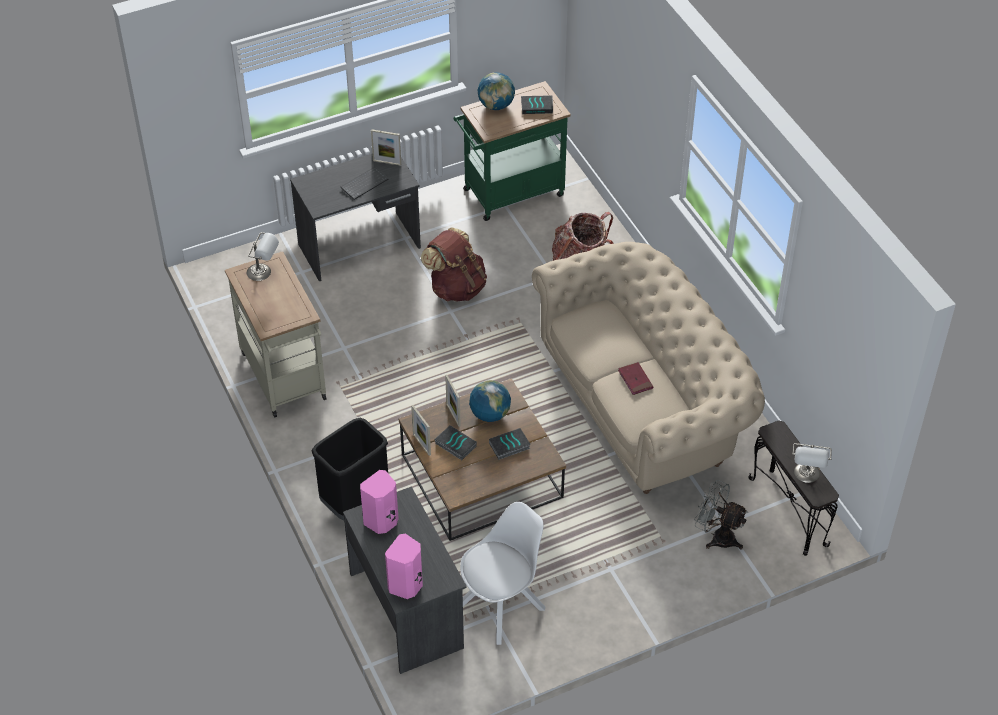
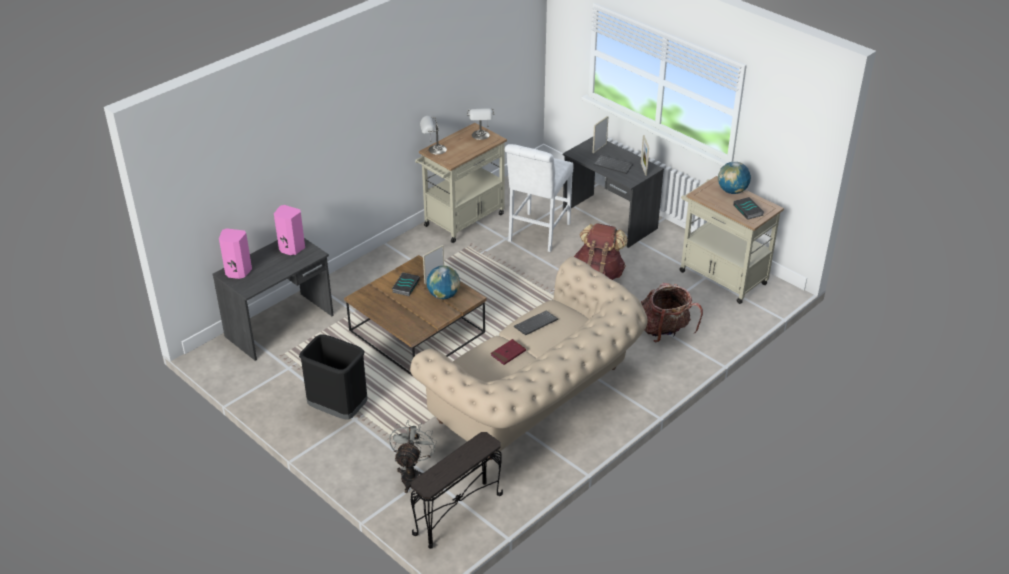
camera: 70 degrees right, 10 degrees down
black trash can [312,418,388,520] -> black trash can moved to [299,334,368,420]
picture frame [411,405,431,456] -> picture frame moved to [593,116,609,153]
green cart [453,81,571,221] -> beige cart [679,176,784,304]
white chair [460,502,545,645] -> none
book [489,428,531,460] -> none
white table lamp [792,443,832,483] -> white table lamp moved to [420,116,447,155]
none -> white stool [505,144,574,252]
none -> keyboard [514,310,558,335]

